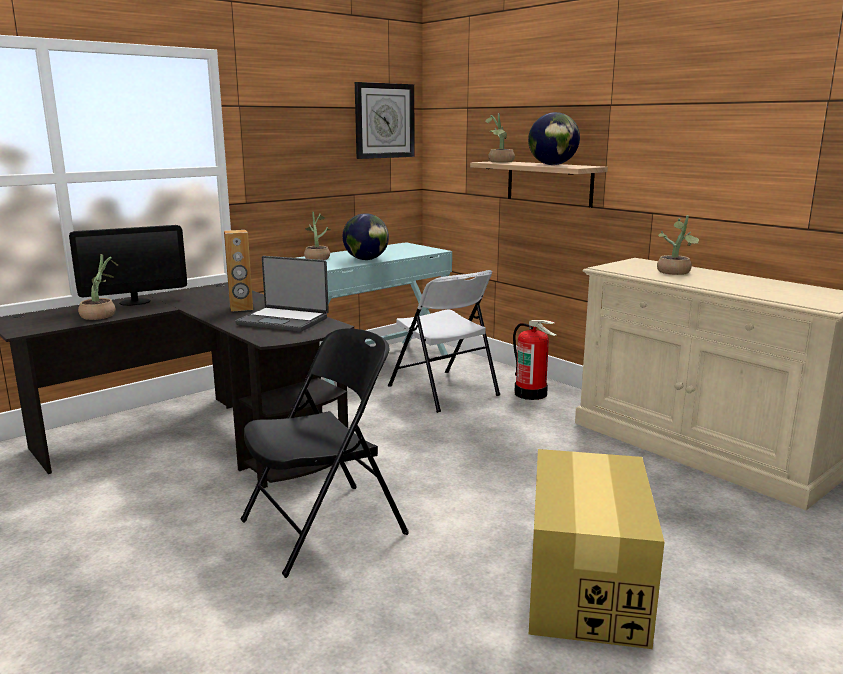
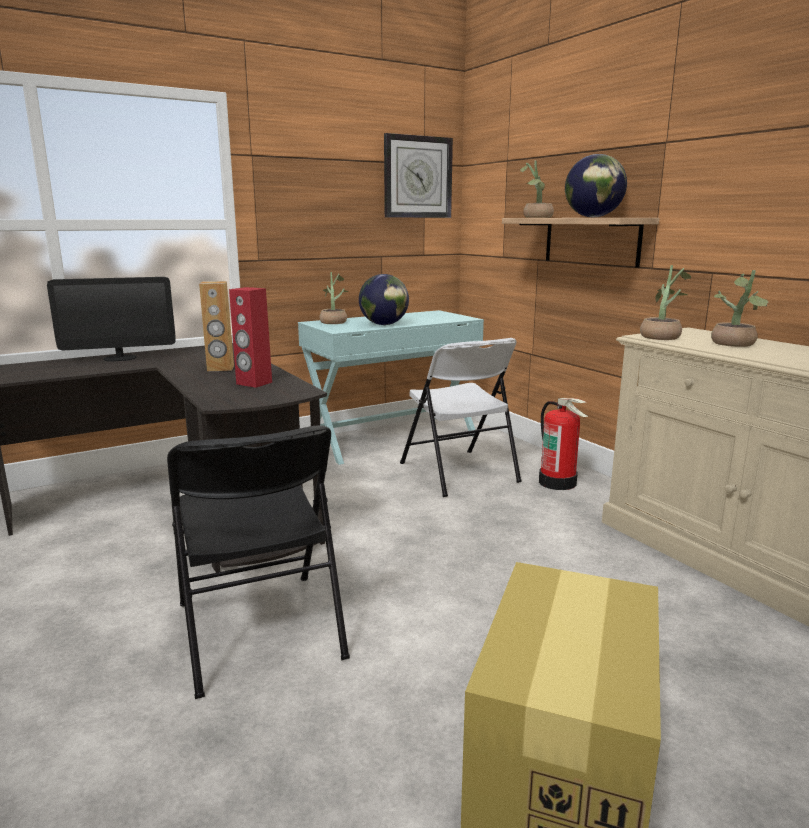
camera: 10 degrees right, 0 degrees up
potted plant [78,254,118,320] -> potted plant moved to [640,265,691,340]
laptop [236,256,329,332] -> red speaker [229,287,272,388]
black chair [241,328,409,578] -> black chair turned 90 degrees clockwise [167,425,350,699]

